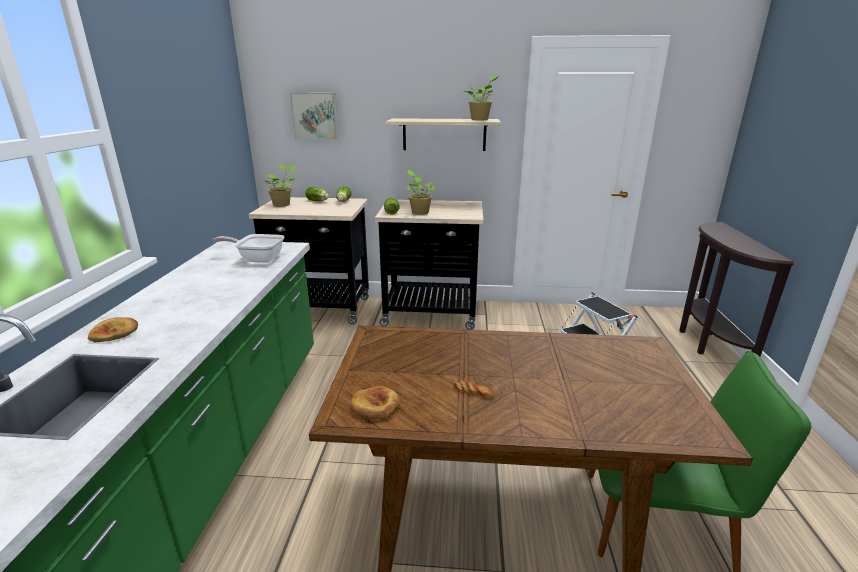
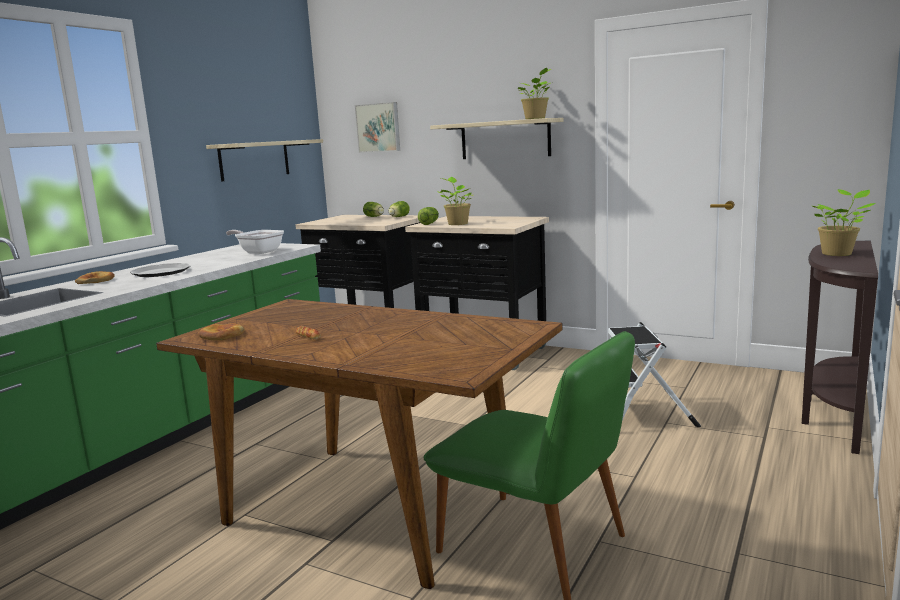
camera: 25 degrees right, 10 degrees down
potted plant [265,165,297,207] -> potted plant moved to [812,189,876,256]
none -> plate [130,263,190,277]
none -> shelf [206,139,323,181]

